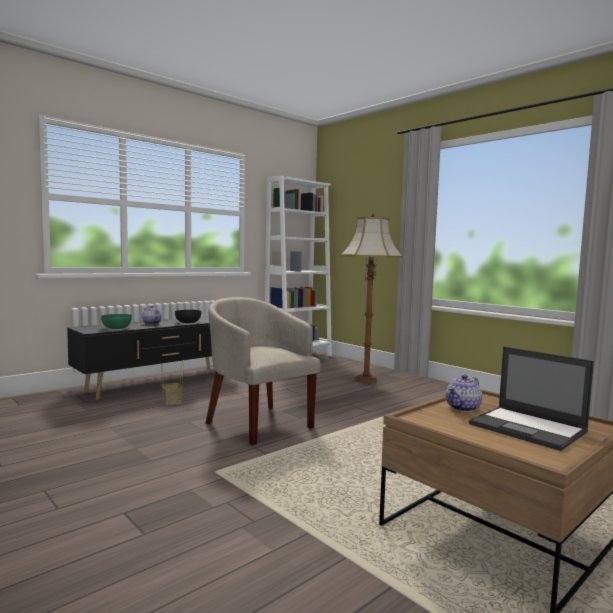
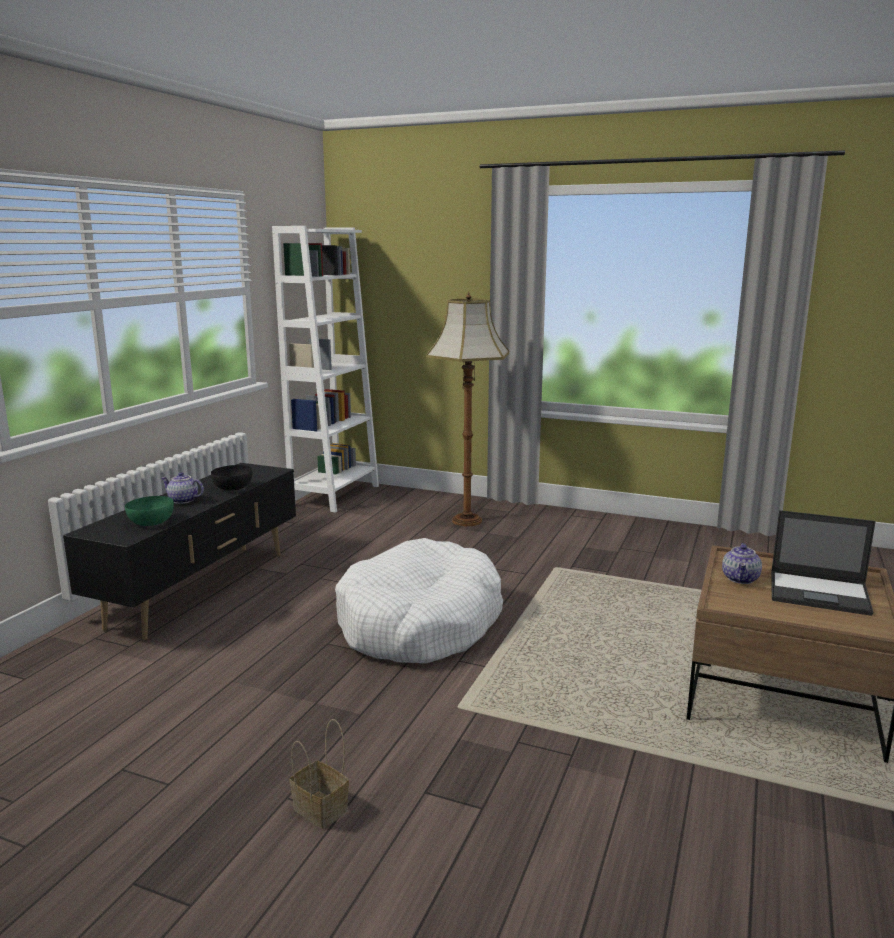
camera: 25 degrees left, 10 degrees up
basket [161,362,184,405] -> basket moved to [290,719,349,829]
beige armchair [205,297,321,445] -> white dog bed [335,538,503,663]

